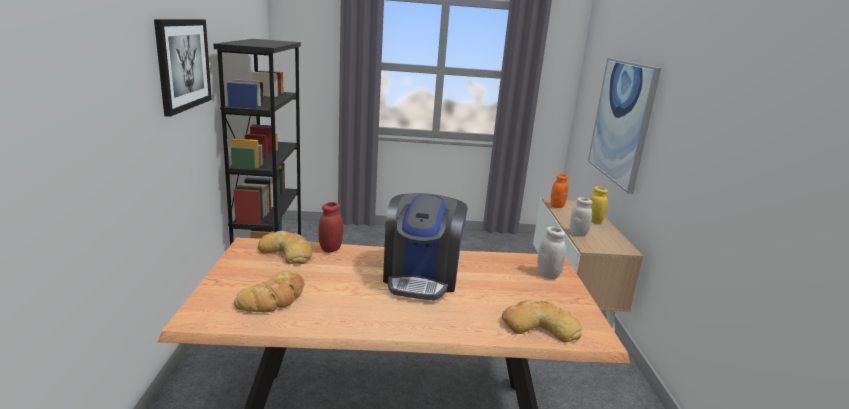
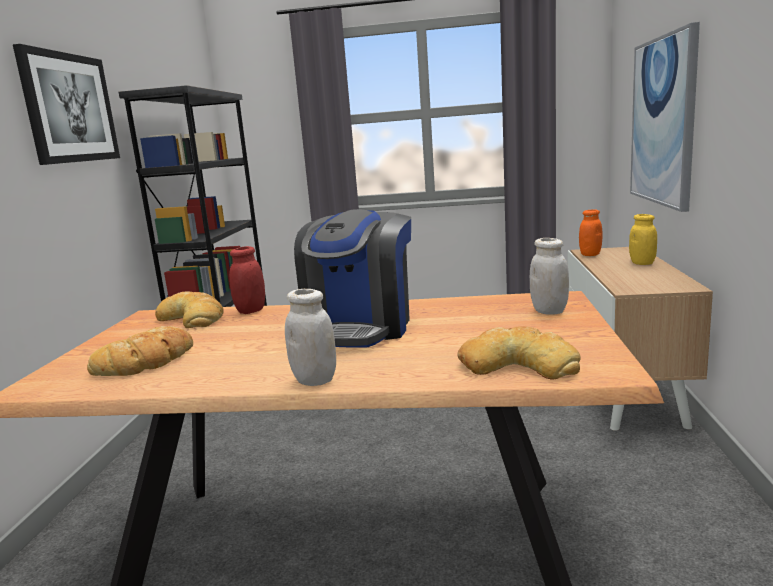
camera: 10 degrees right, 5 degrees down
white jar [570,197,593,236] -> white jar moved to [285,289,336,386]

